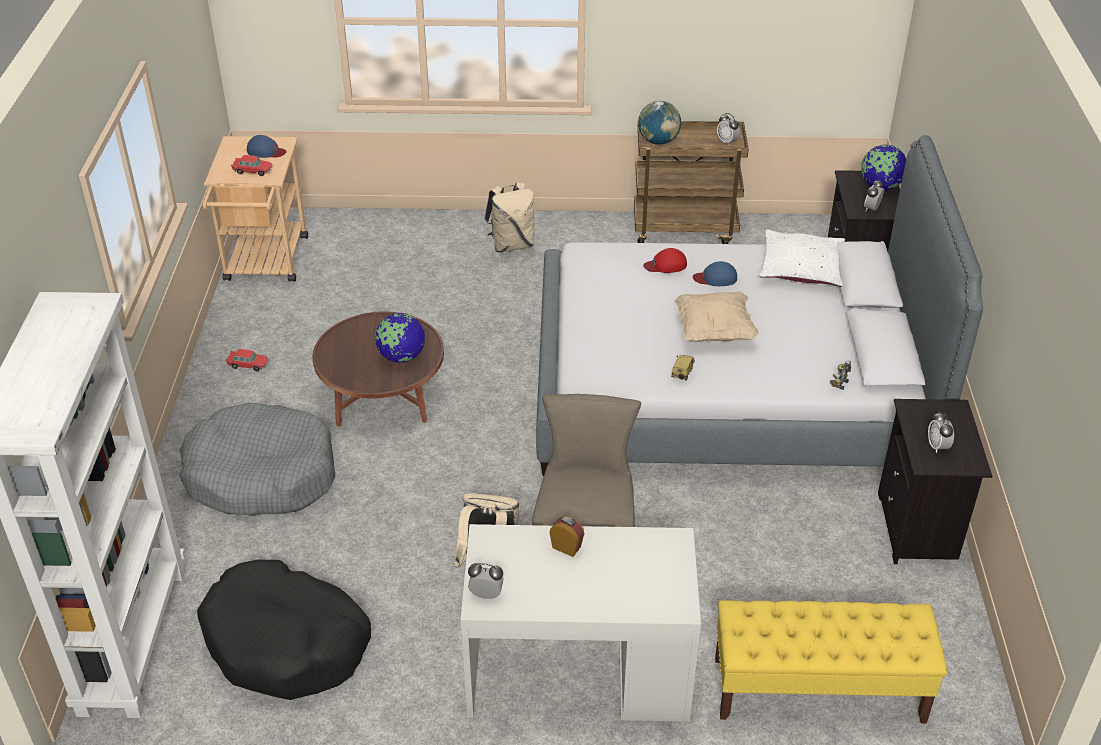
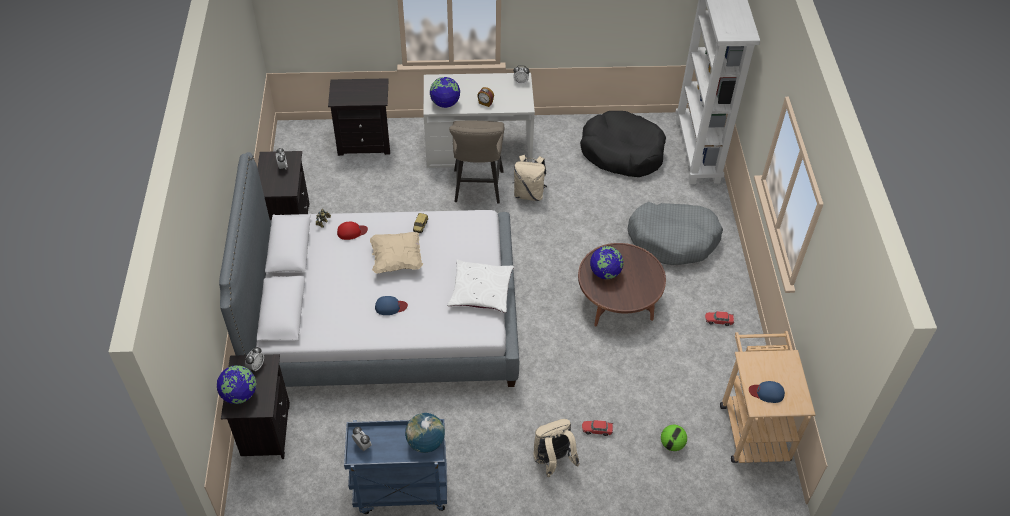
camera: 175 degrees right, 10 degrees up
toy car [231,155,272,176] -> toy car moved to [582,420,613,436]
brown cart [634,121,749,244] -> blue cart [344,419,447,514]
red cap [643,248,687,273] -> red cap moved to [337,222,368,240]
yellow bench [715,600,947,724] -> black nightstand [328,78,390,156]
white pillow [759,229,845,287] -> white pillow moved to [447,260,514,313]
none -> globe [430,77,460,108]
none -> football [661,425,687,451]

